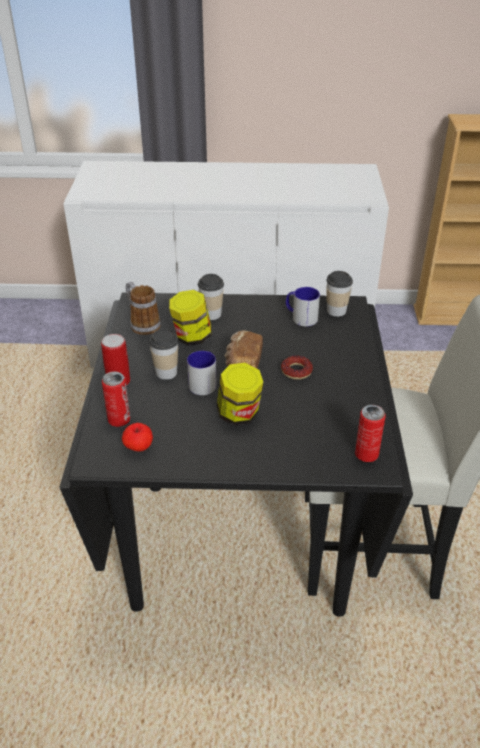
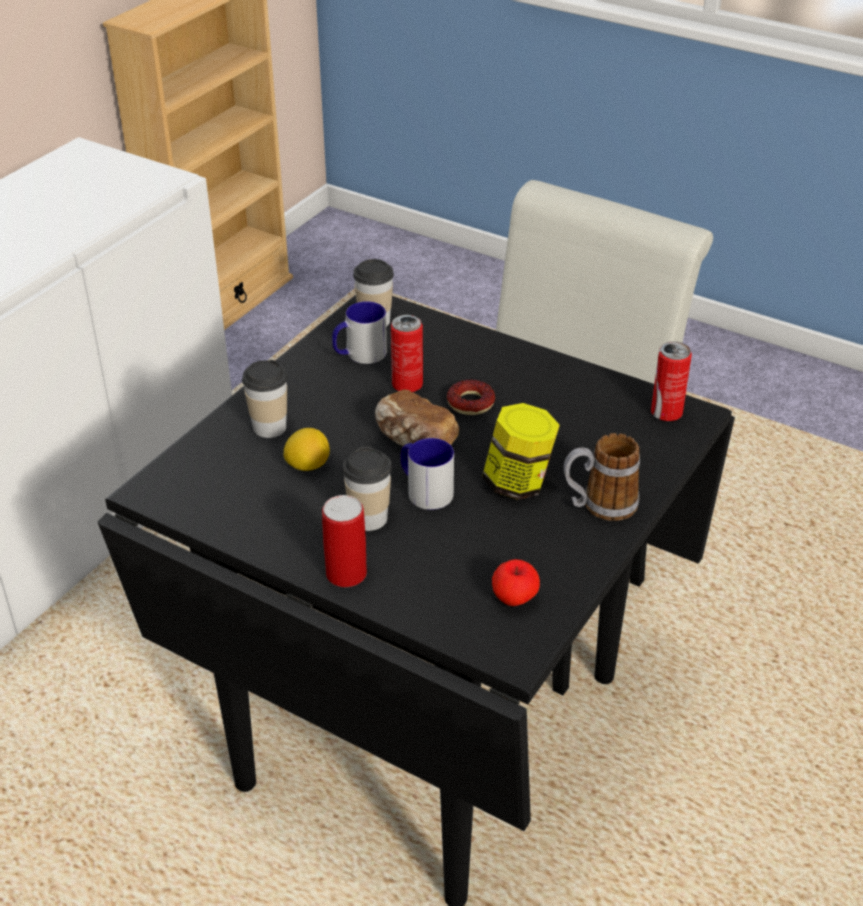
camera: 60 degrees left, 0 degrees up
can [102,371,130,427] -> can moved to [391,315,423,392]
mug [126,282,161,335] -> mug moved to [564,433,640,521]
jar [169,290,212,346] -> lemon [283,428,330,471]

